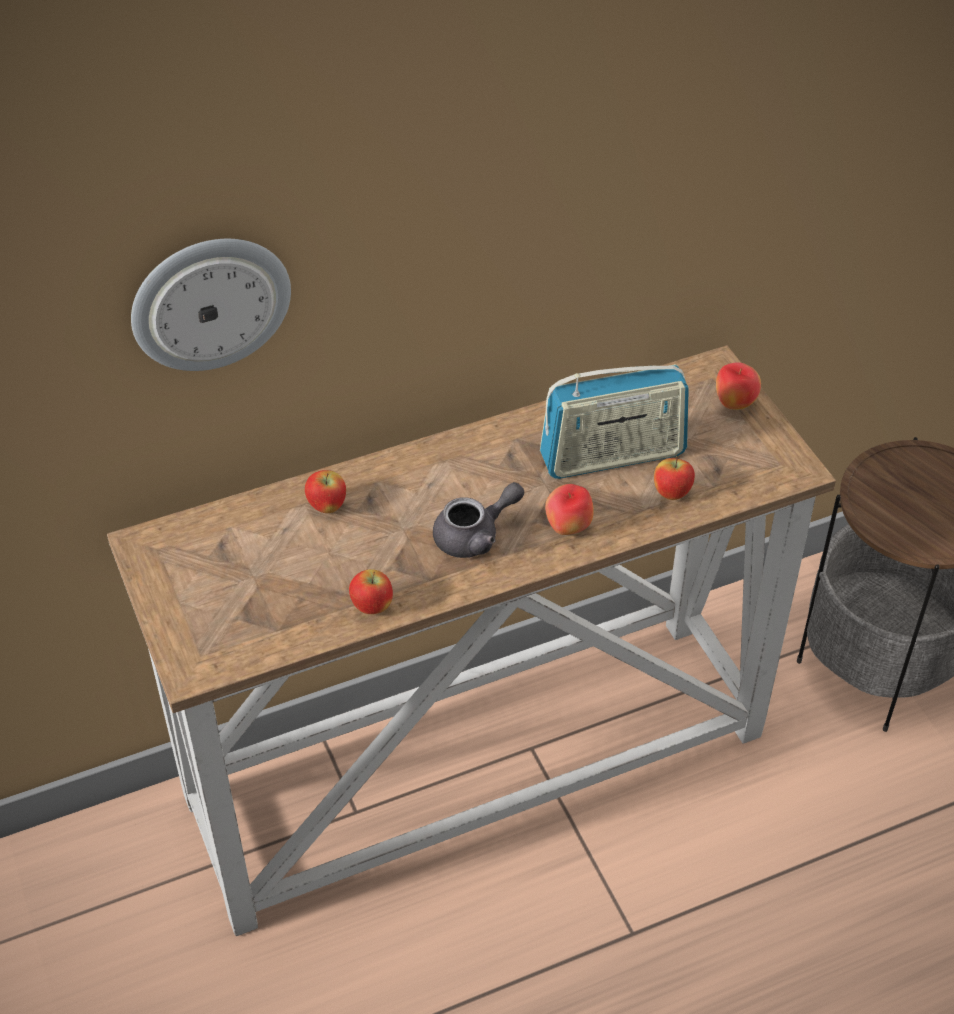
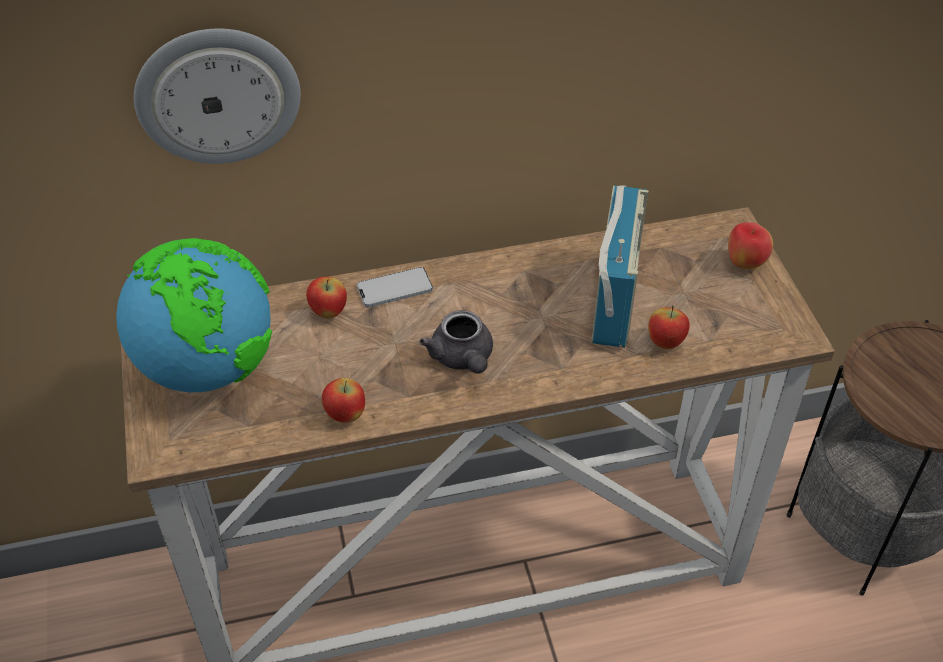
camera: 10 degrees right, 0 degrees up
grey teapot [433,482,524,558] -> grey teapot turned 90 degrees clockwise [420,310,493,374]
radio [540,364,689,479] -> radio turned 75 degrees counterclockwise [591,186,649,347]
apple [545,484,594,535] -> none
none -> globe [116,238,272,392]
none -> phone [357,267,433,308]

